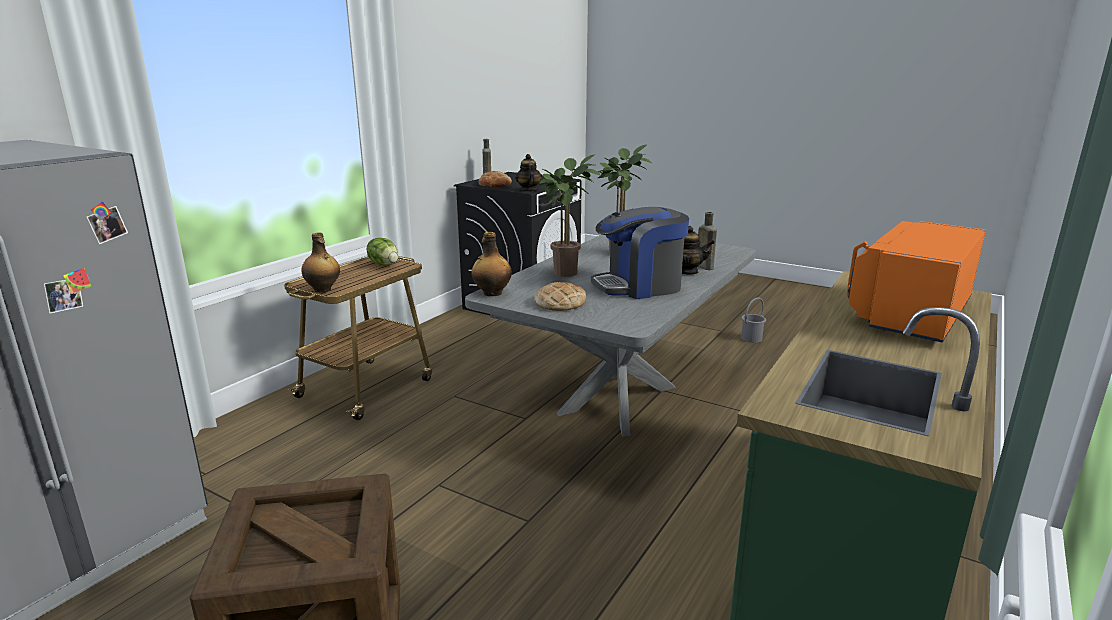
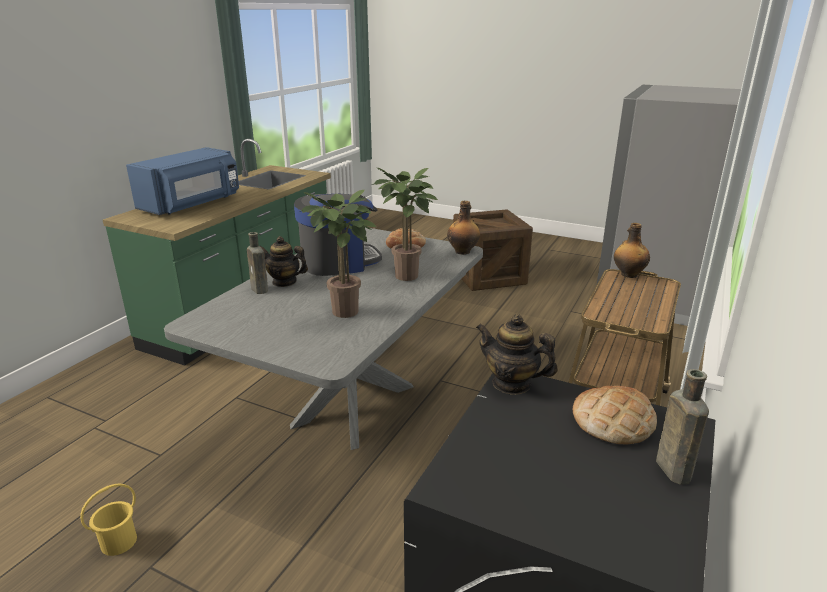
camera: 175 degrees right, 5 degrees up
lettuce [367,238,398,266] -> none
teapot [515,154,542,192] -> teapot turned 135 degrees clockwise [476,314,558,395]
grey bucket [741,297,766,343] -> yellow bucket [80,484,137,556]
orange microwave [846,221,986,343] -> blue microwave [126,147,239,215]

